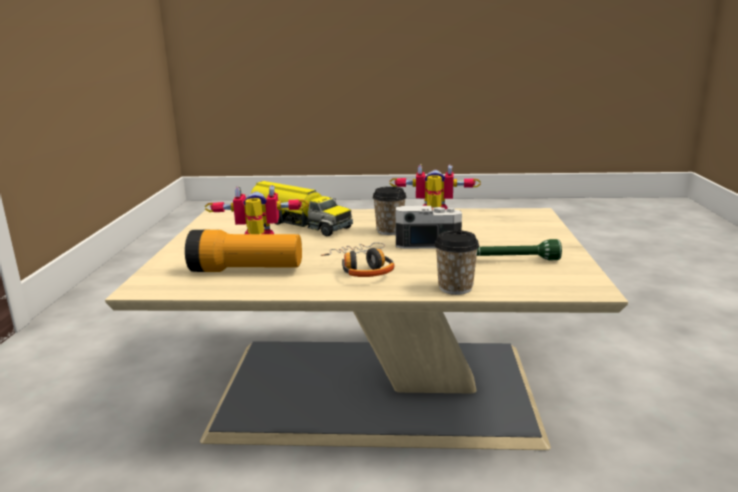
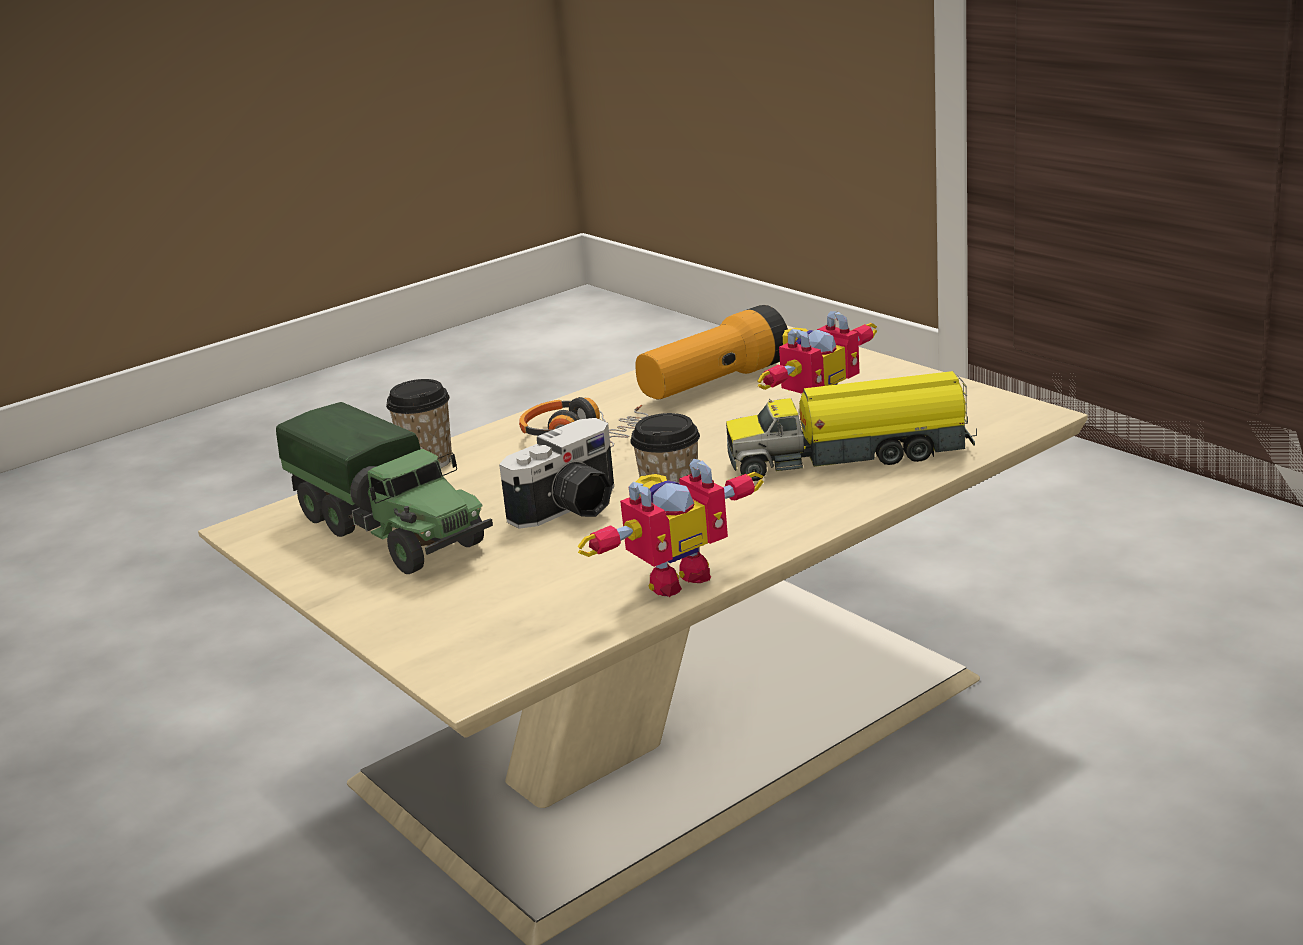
camera: 140 degrees right, 5 degrees up
green flashlight [477,239,562,260] -> toy truck [276,402,493,574]

